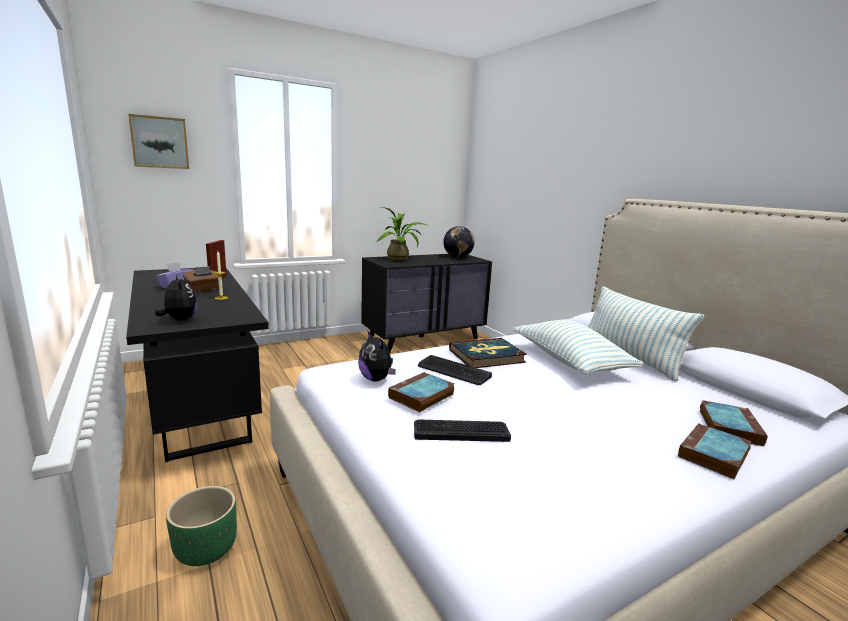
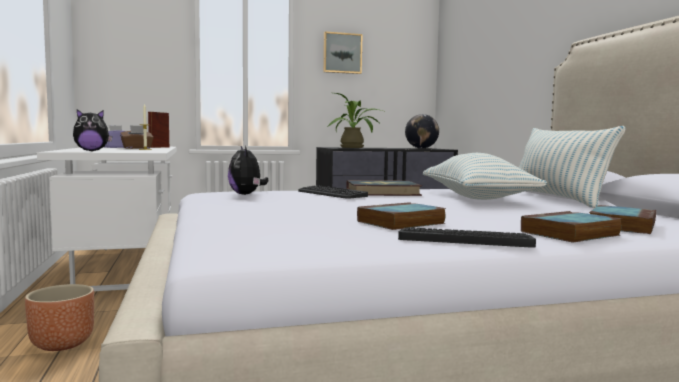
camera: 15 degrees right, 10 degrees down
black desk [126,268,269,462] -> white desk [37,147,177,291]
picture [128,114,189,169] -> picture moved to [323,31,363,74]
plush toy [155,275,197,321] -> plush toy turned 90 degrees clockwise [73,109,112,151]
green planter [166,486,237,566] -> brown planter [25,284,94,351]
book [388,372,454,412] -> book moved to [357,202,446,230]
keyboard [414,420,511,442] -> keyboard moved to [398,227,536,248]

